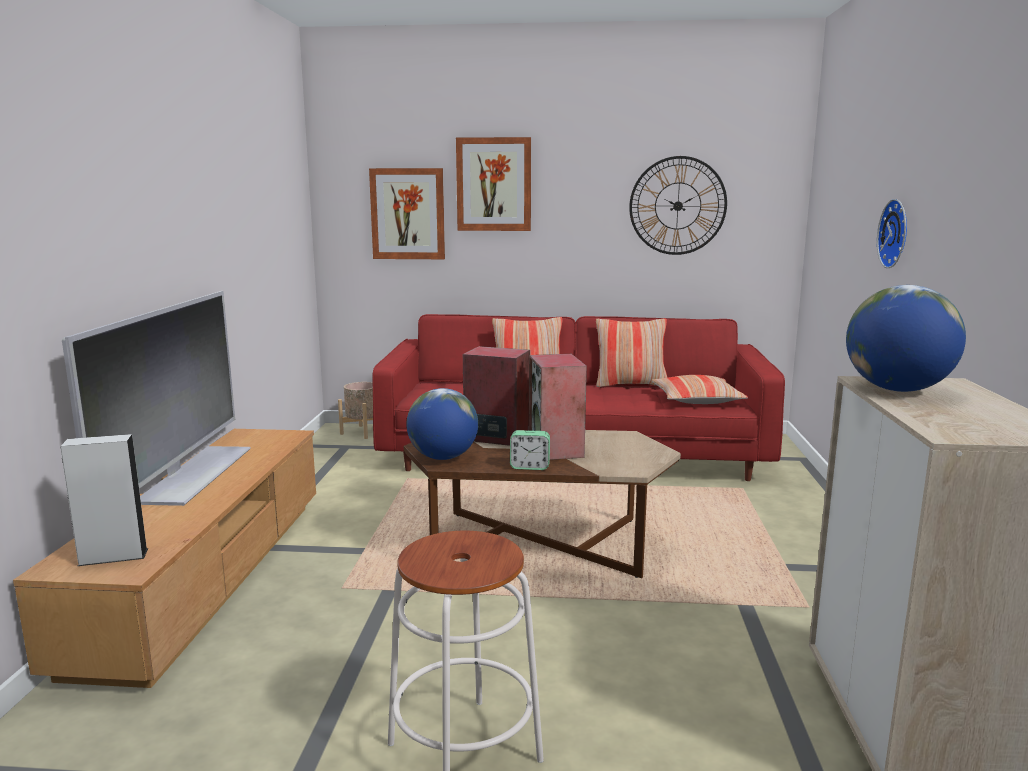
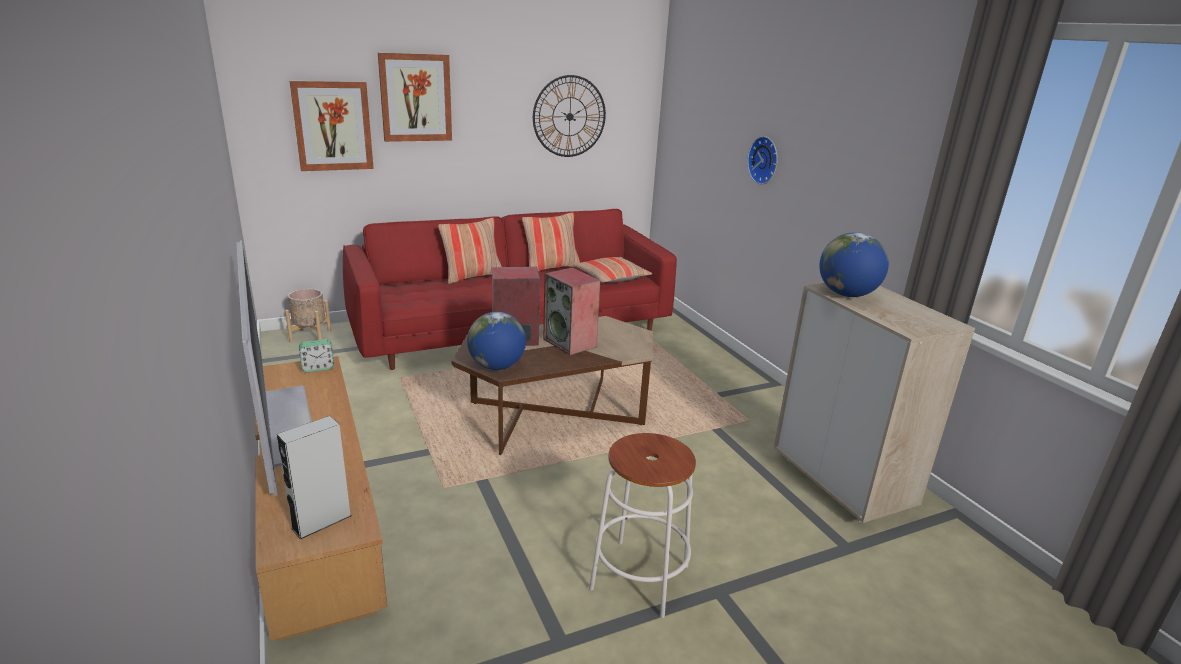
camera: 30 degrees left, 10 degrees up
alarm clock [510,430,550,470] -> alarm clock moved to [299,339,334,372]

